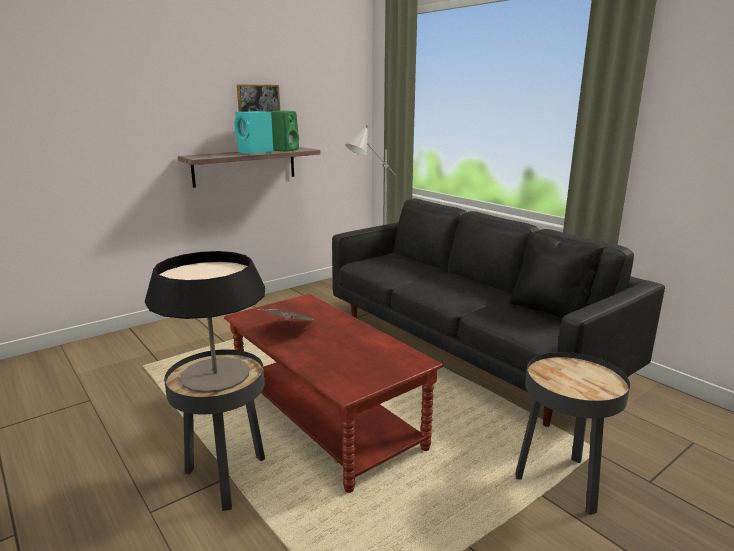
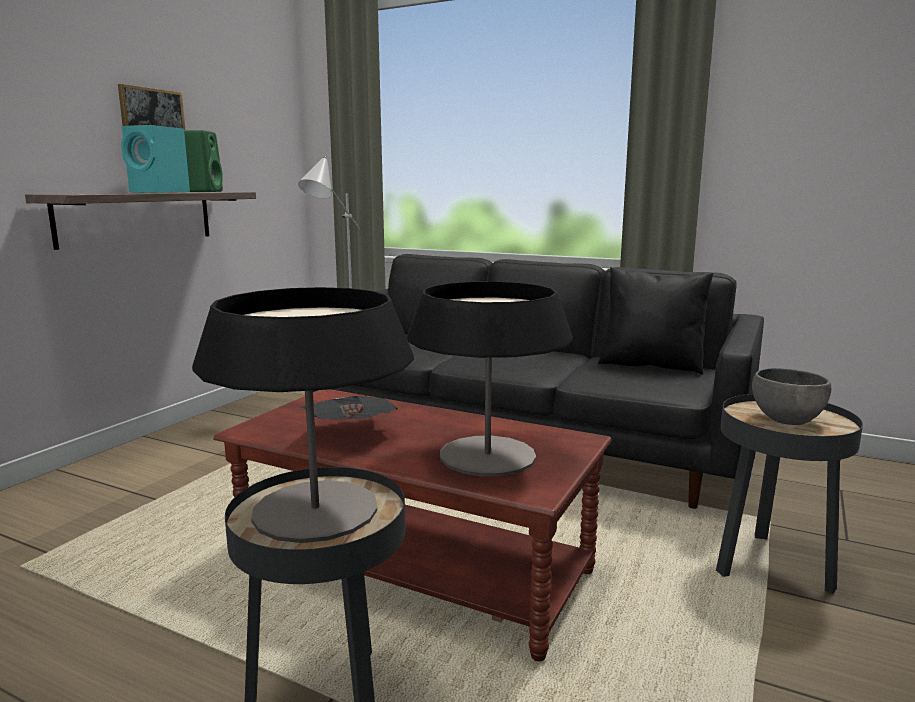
camera: 25 degrees left, 5 degrees down
none -> table lamp [407,281,573,477]
none -> grey bowl [752,368,831,425]

